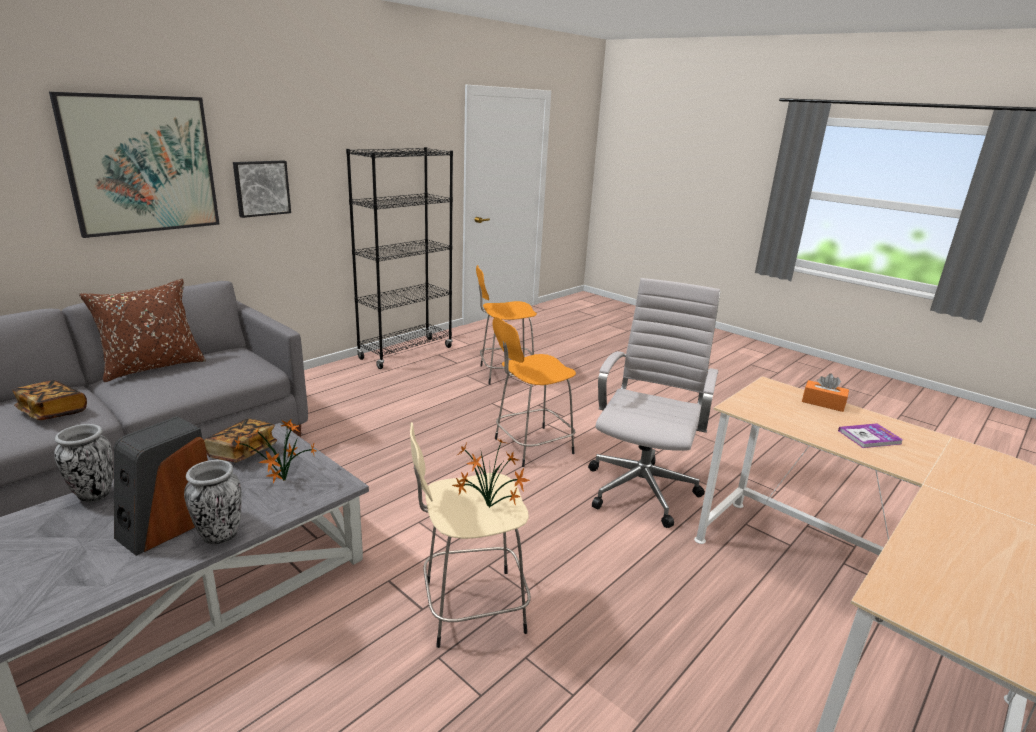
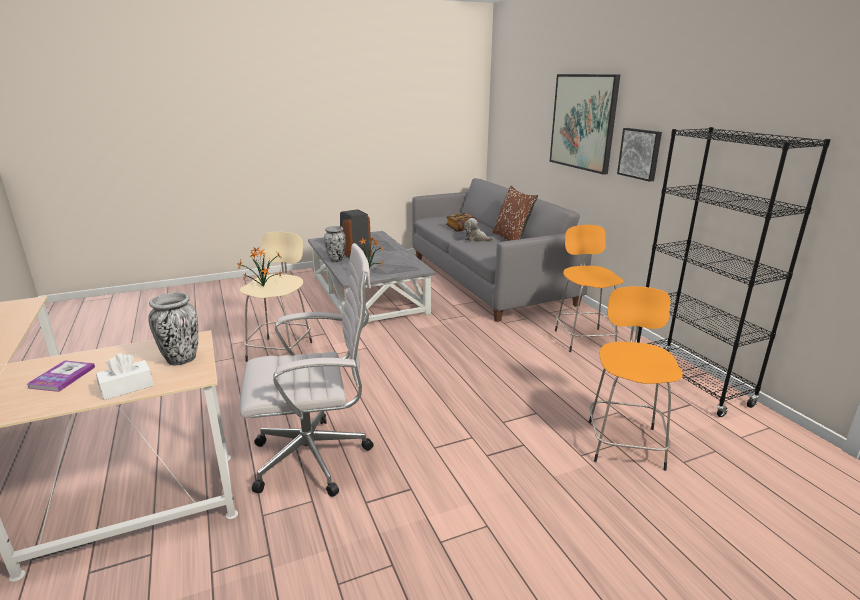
camera: 115 degrees right, 0 degrees up
vase [54,424,113,502] -> vase moved to [148,292,198,365]
book [204,419,277,462] -> none
orange stool [492,317,576,467] -> orange stool moved to [555,225,623,352]
white office chair [588,278,720,528] -> white office chair turned 60 degrees counterclockwise [239,243,373,497]
orange tissue box [802,374,849,412] -> white tissue box [96,353,154,400]
none -> plush toy [464,218,494,242]

